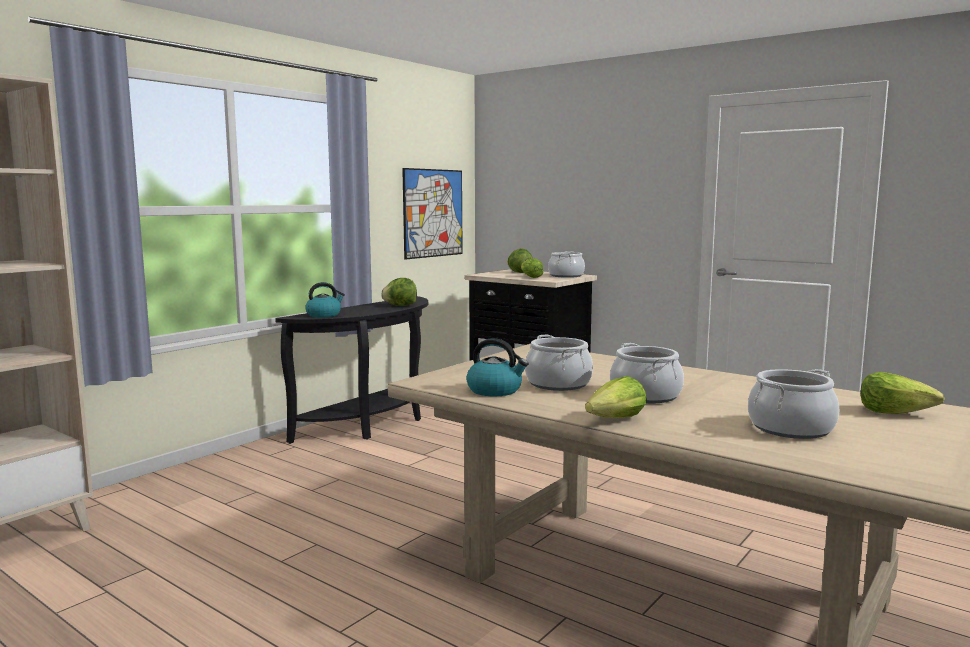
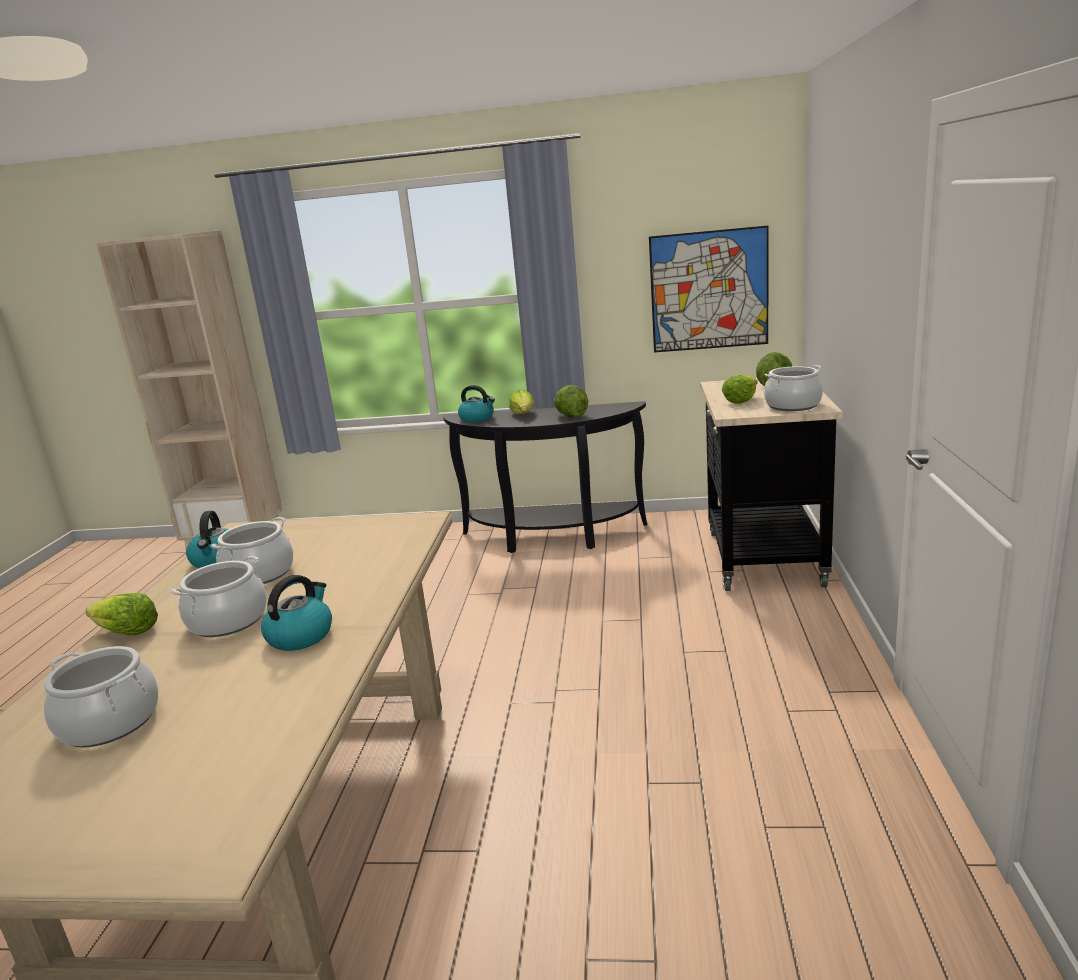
camera: 60 degrees right, 10 degrees up
lettuce [861,372,945,414] -> lettuce moved to [509,390,534,414]
none -> kettle [261,575,332,651]

